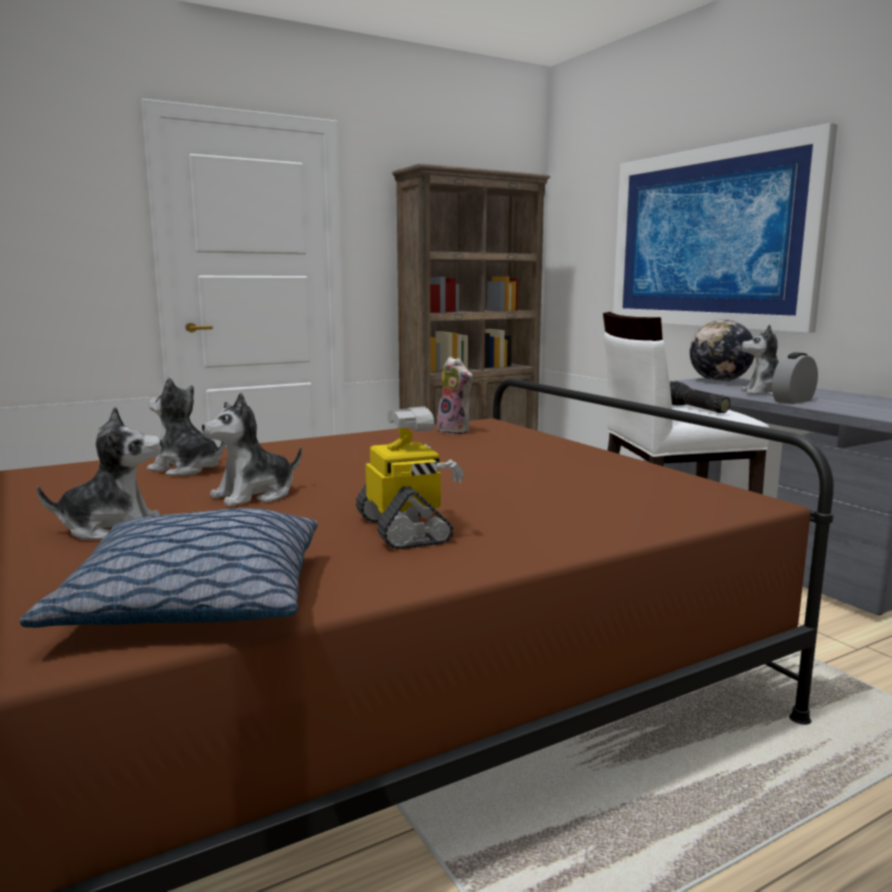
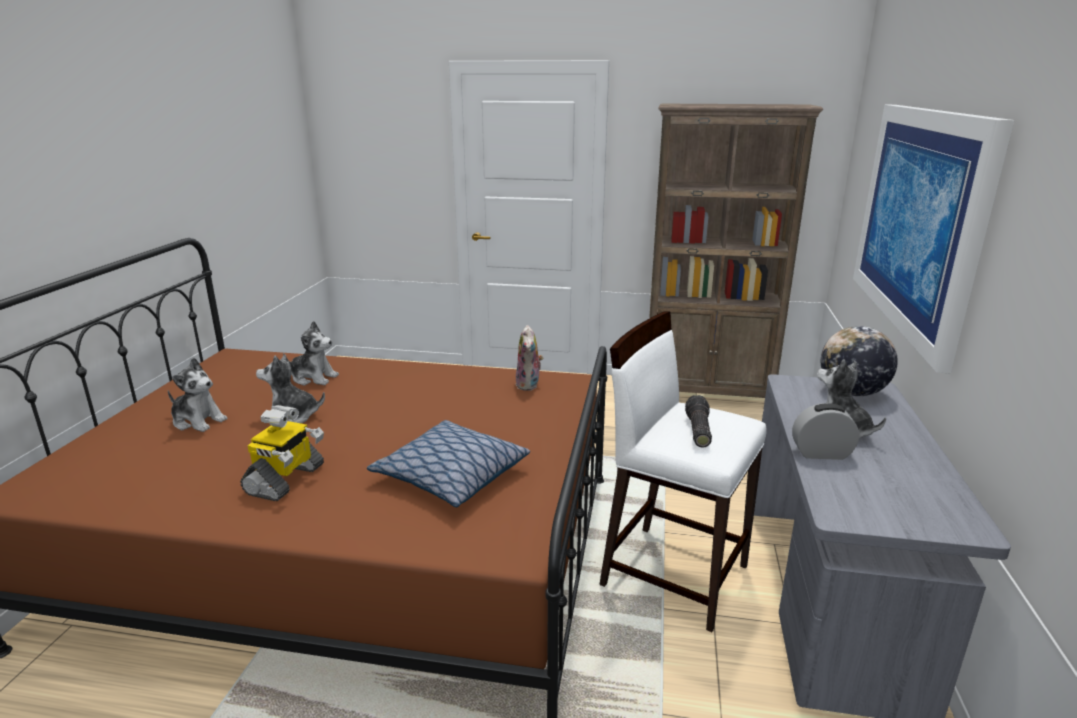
camera: 40 degrees right, 10 degrees up
pillow [20,508,318,628] -> pillow moved to [367,420,530,507]
plush toy [147,377,225,476] -> plush toy turned 135 degrees clockwise [283,321,339,386]

